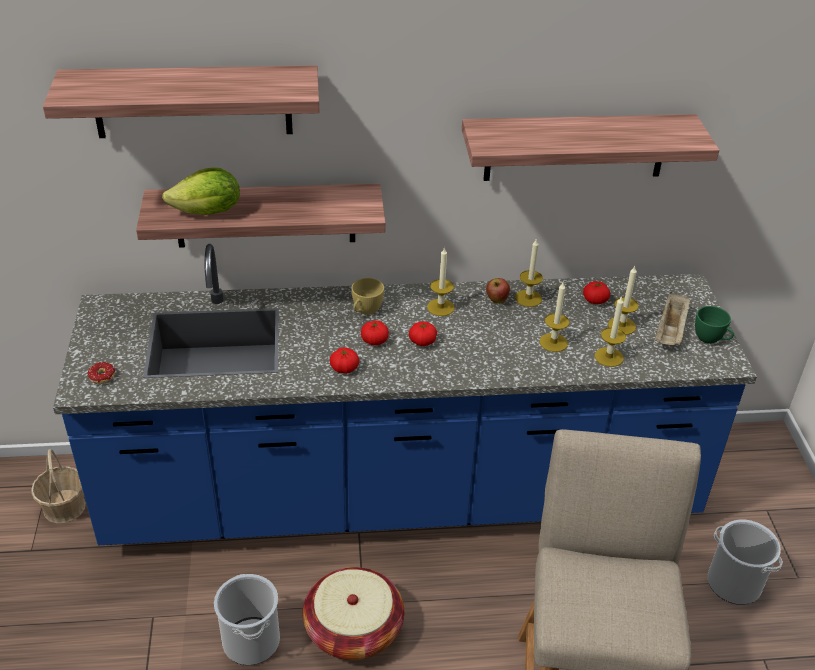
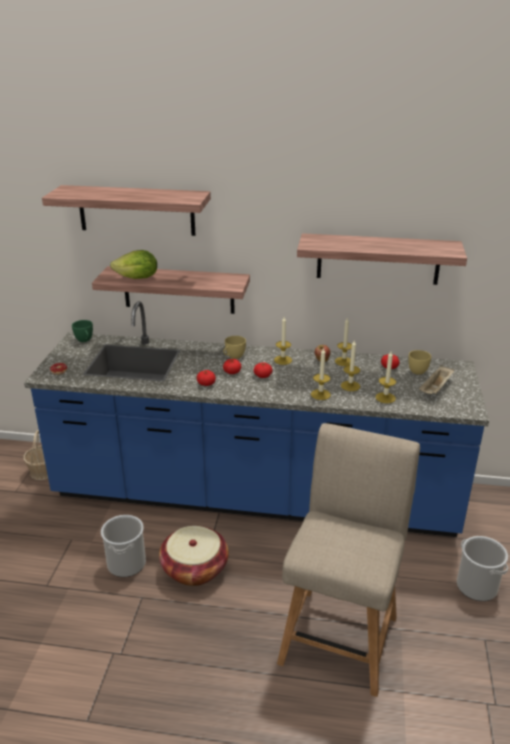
camera: 15 degrees right, 10 degrees down
candle [608,265,639,335] -> candle moved to [311,347,331,400]
green cup [695,306,734,344] -> green cup moved to [72,320,93,342]
none -> yellow cup [408,350,431,375]

